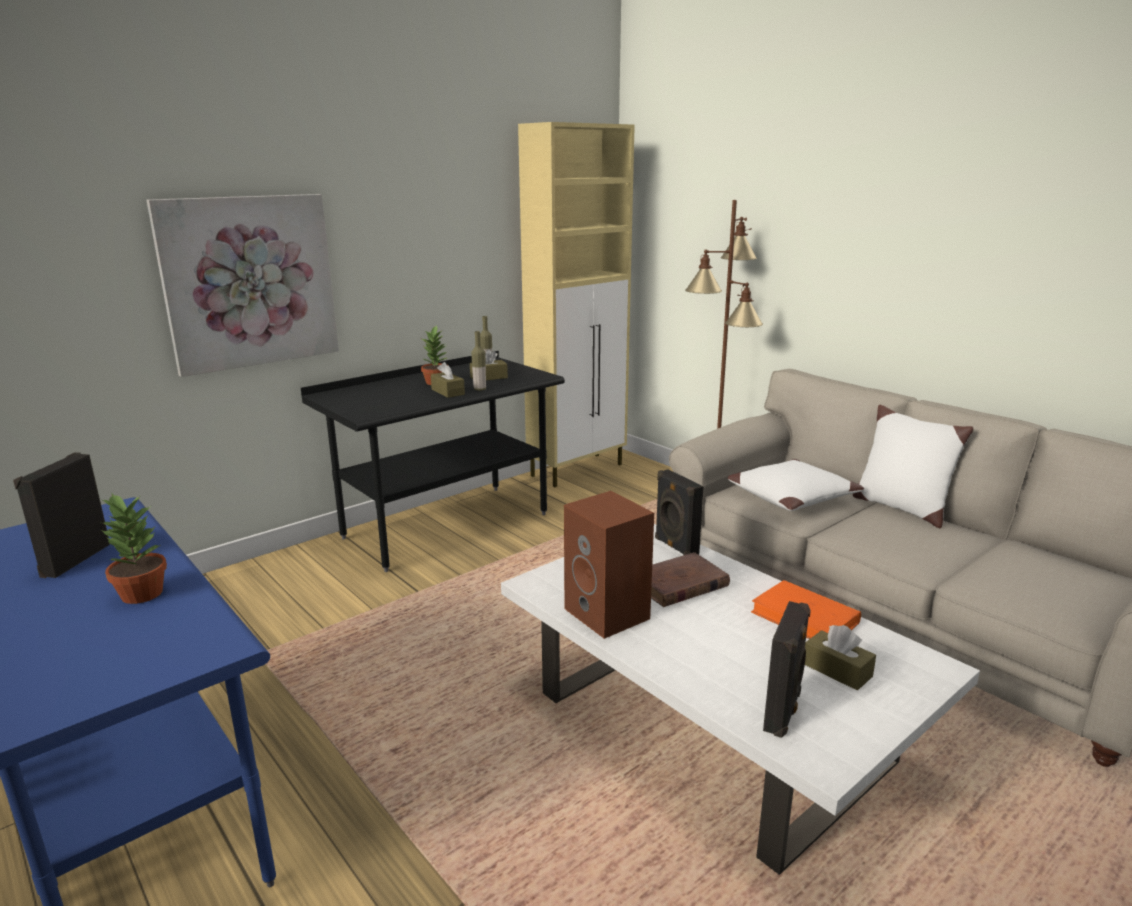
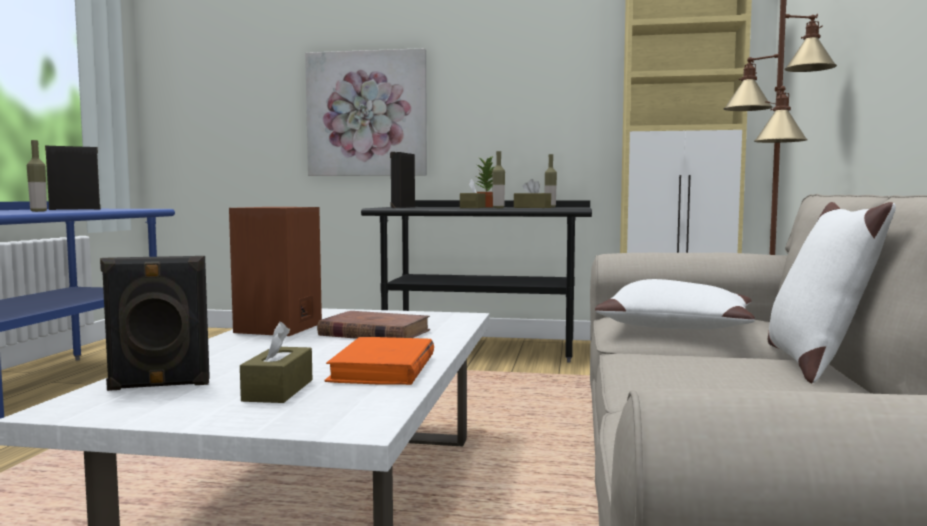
camera: 50 degrees right, 15 degrees down
potted plant [100,494,167,604] -> bottle [27,140,47,212]
black speaker [655,469,704,555] -> black speaker moved to [390,152,415,208]

